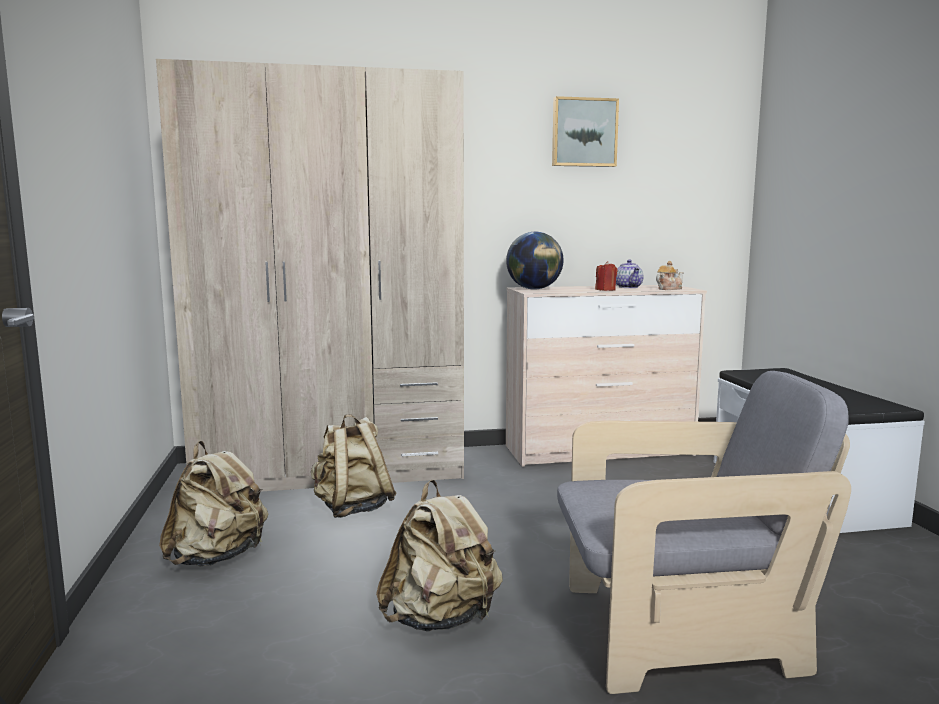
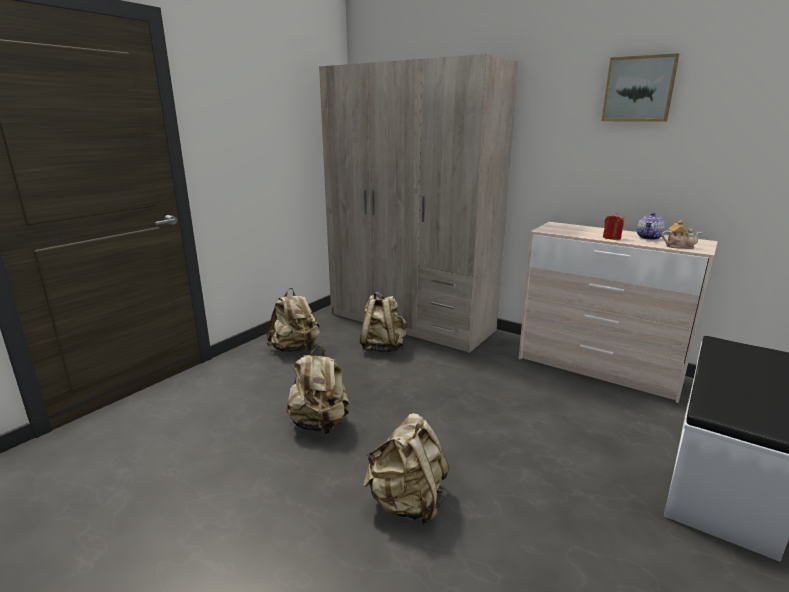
camera: 45 degrees right, 10 degrees up
globe [506,231,564,290] -> none
grey armchair [557,371,851,694] -> beige backpack [363,413,449,526]

